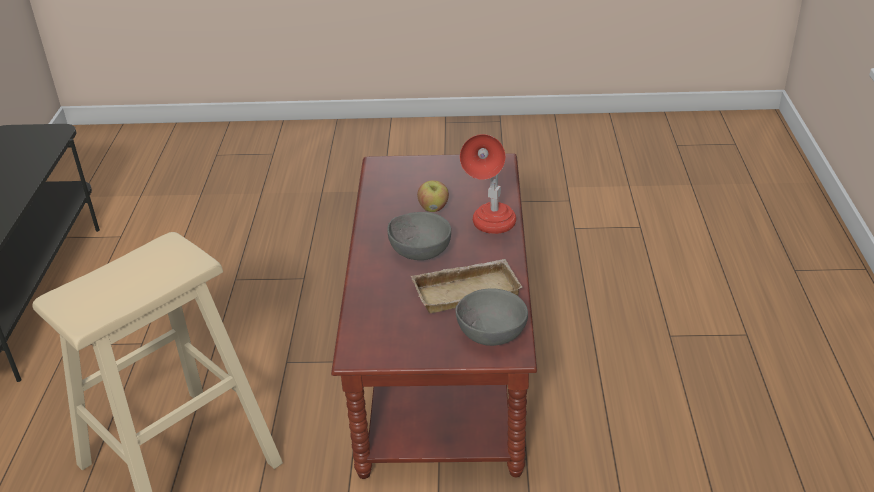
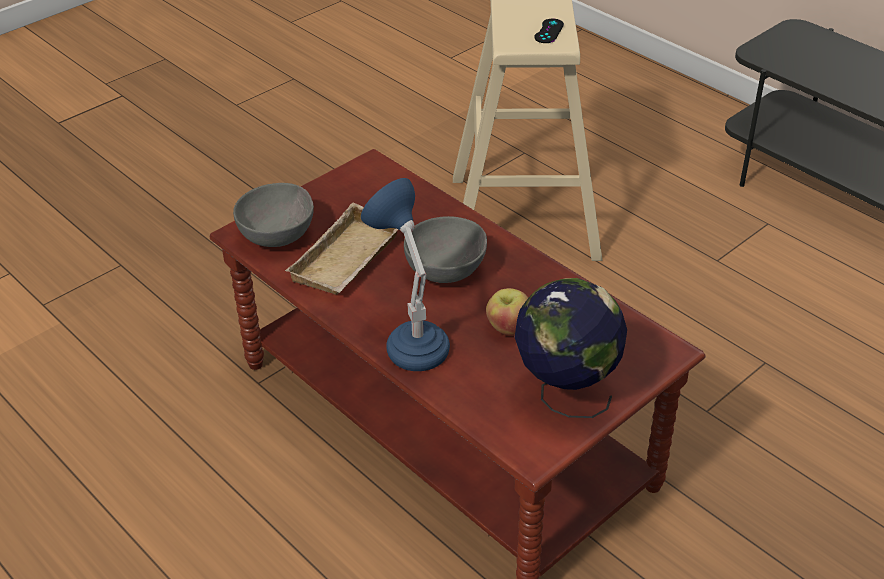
camera: 135 degrees right, 5 degrees up
red table lamp [460,134,516,234] -> blue table lamp [361,178,450,371]
none -> globe [515,278,627,418]
none -> black game controller [534,19,564,43]

